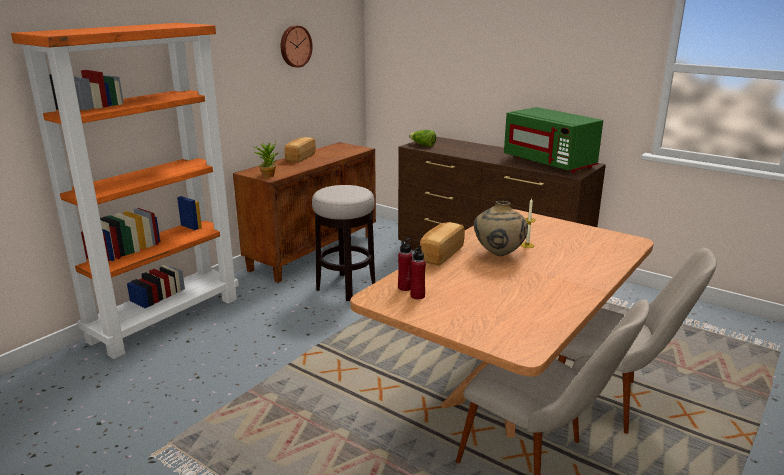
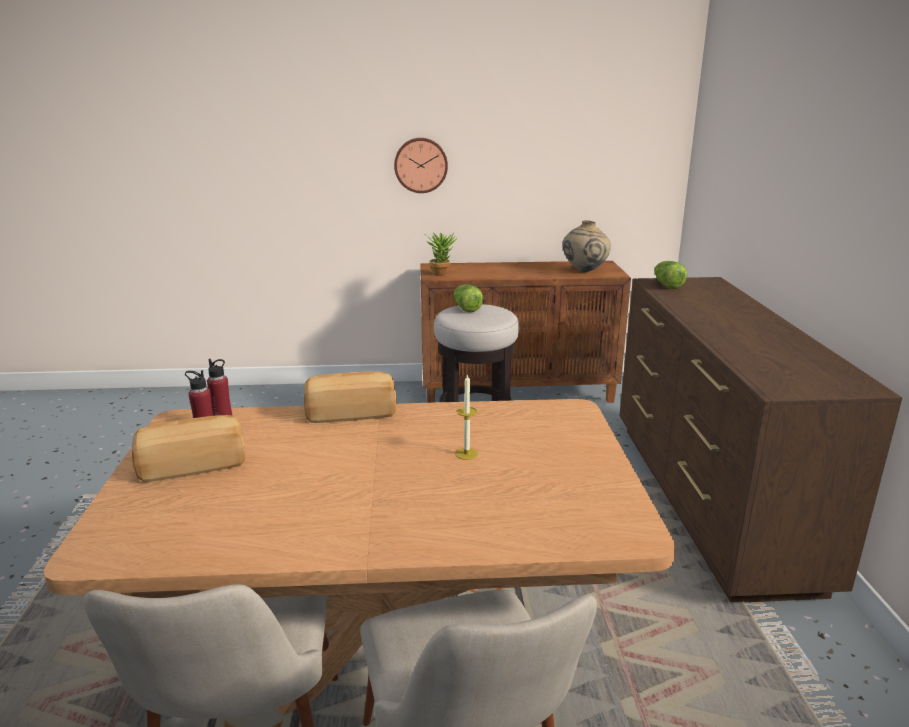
camera: 50 degrees right, 0 degrees up
orange bookcase [11,23,239,359] -> none
wall clock [281,25,313,68] -> wall clock moved to [394,138,448,193]
bread [284,137,316,162] -> bread moved to [132,415,245,482]
beige vase [474,201,528,256] -> beige vase moved to [562,220,611,272]
green microwave [504,107,603,173] -> none
none -> lettuce [454,284,484,313]

